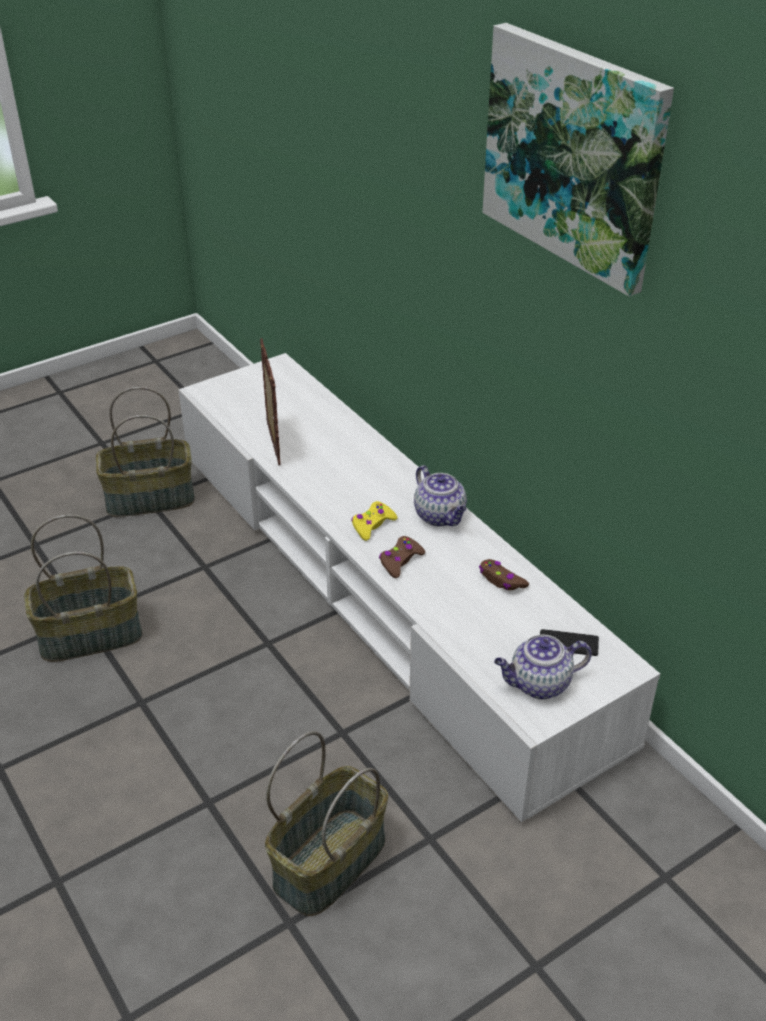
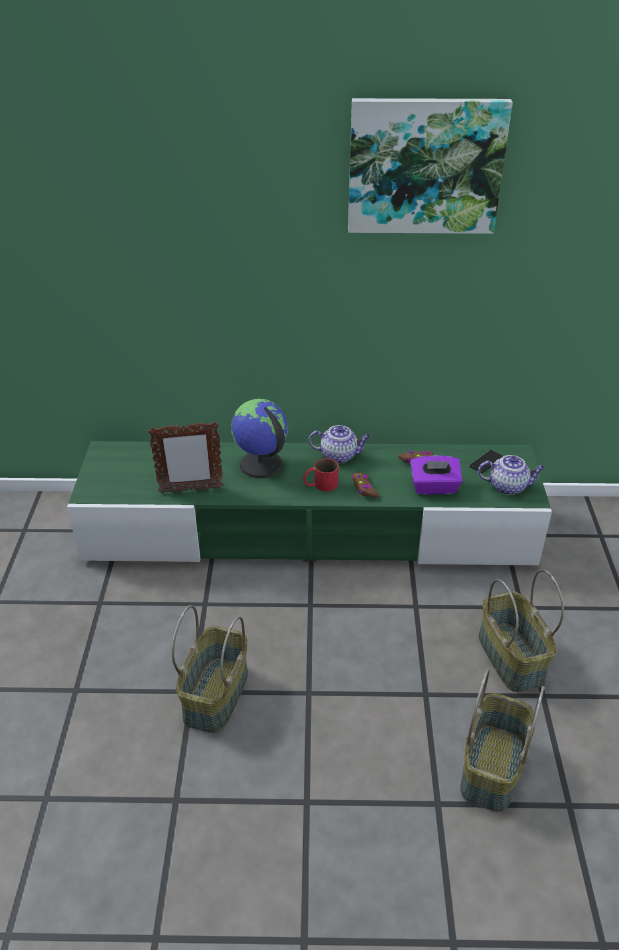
camera: 55 degrees left, 0 degrees up
basket [96,387,195,517] -> basket moved to [460,669,544,812]
white tv stand [178,353,660,823] -> green tv stand [67,441,552,565]
picture frame [260,338,281,465] -> picture frame turned 150 degrees clockwise [148,421,223,493]
yellow game controller [351,501,397,541] -> red mug [303,458,339,491]
teapot [494,634,592,700] -> teapot turned 105 degrees counterclockwise [478,455,545,495]
none -> globe [231,399,288,478]
none -> purple tissue box [410,455,463,495]

